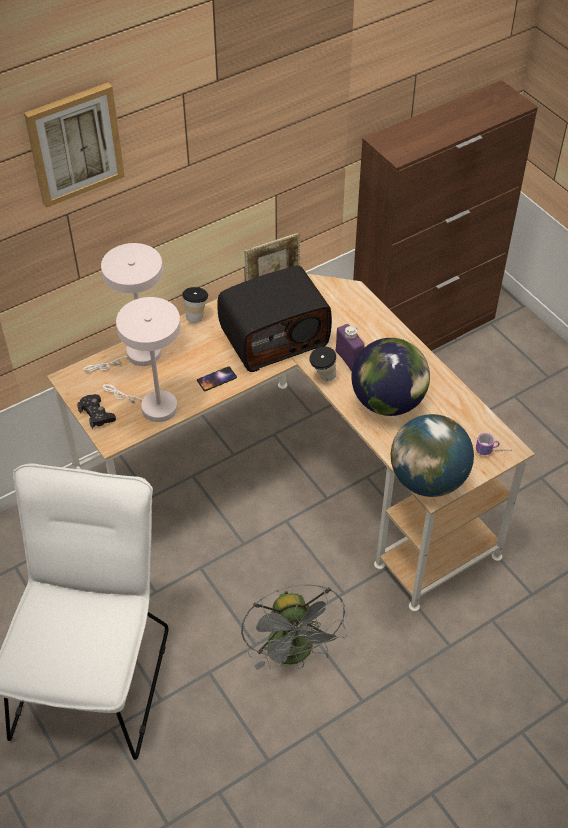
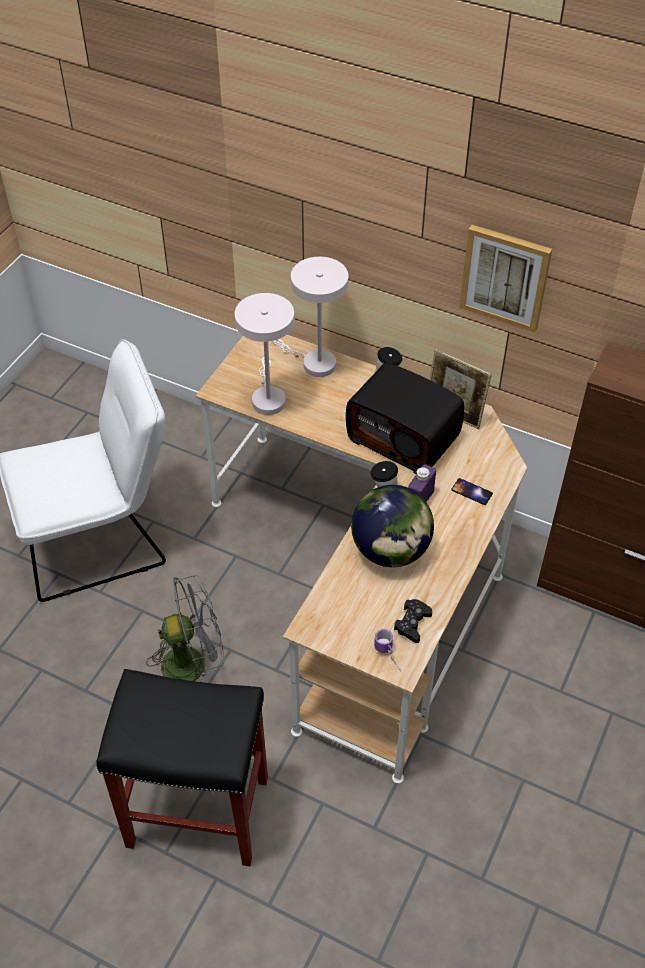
camera: 60 degrees right, 0 degrees up
picture [24,83,125,208] -> picture moved to [459,225,552,332]
black game controller [77,394,116,429] -> black game controller moved to [394,599,432,643]
phone [197,366,237,391] -> phone moved to [451,478,493,505]
grey fan [241,584,347,670] -> grey fan turned 150 degrees counterclockwise [146,575,224,681]
globe [391,414,474,497] -> none
none -> black stool [96,669,268,866]

